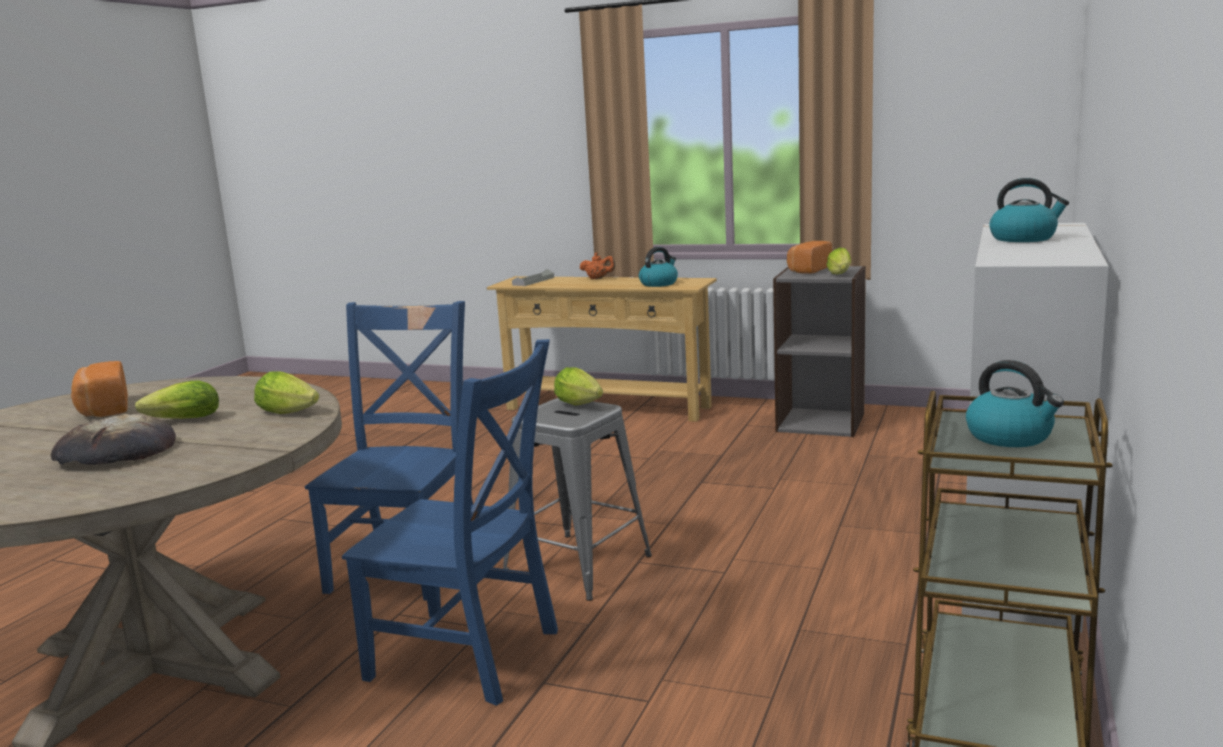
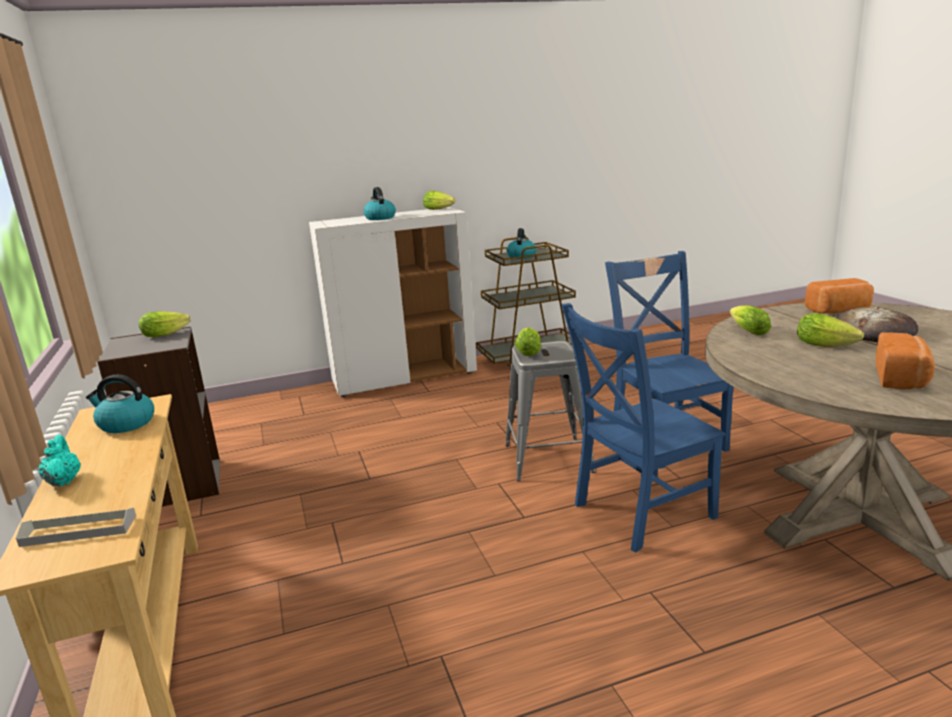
camera: 130 degrees left, 5 degrees up
orange teapot [580,253,615,279] -> turquoise teapot [39,435,81,487]
bread [787,241,832,274] -> bread moved to [805,278,874,314]
none -> lettuce [423,191,455,210]

